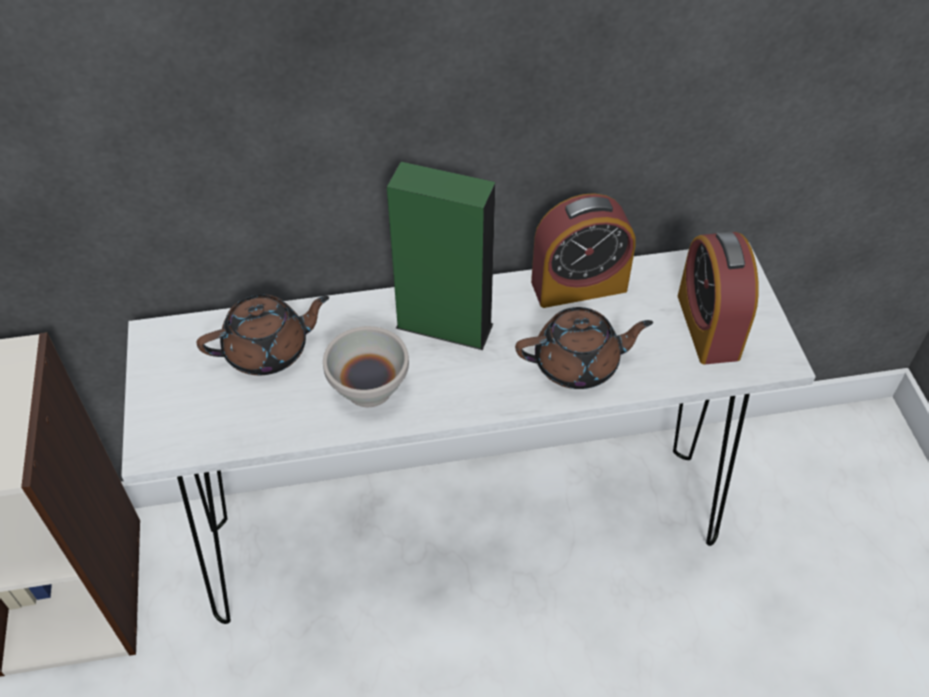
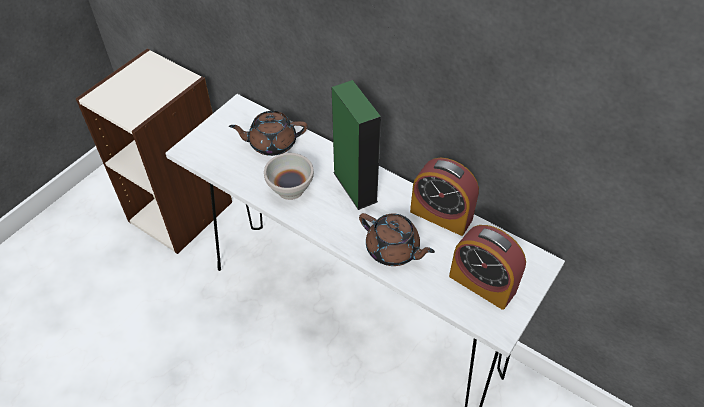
camera: 45 degrees right, 0 degrees up
brown teapot [197,294,329,375] -> brown teapot turned 150 degrees clockwise [229,111,308,156]
alarm clock [678,232,759,364] -> alarm clock turned 90 degrees counterclockwise [449,225,526,310]

